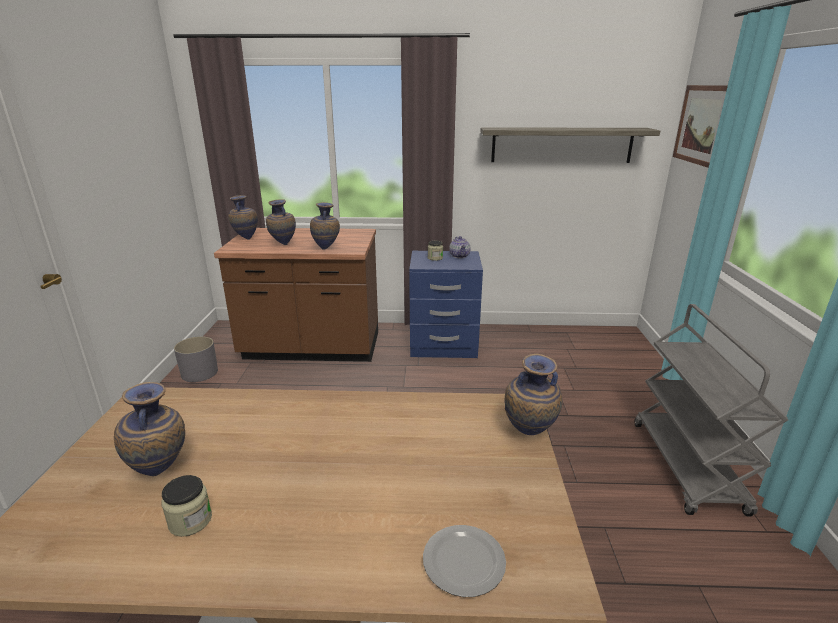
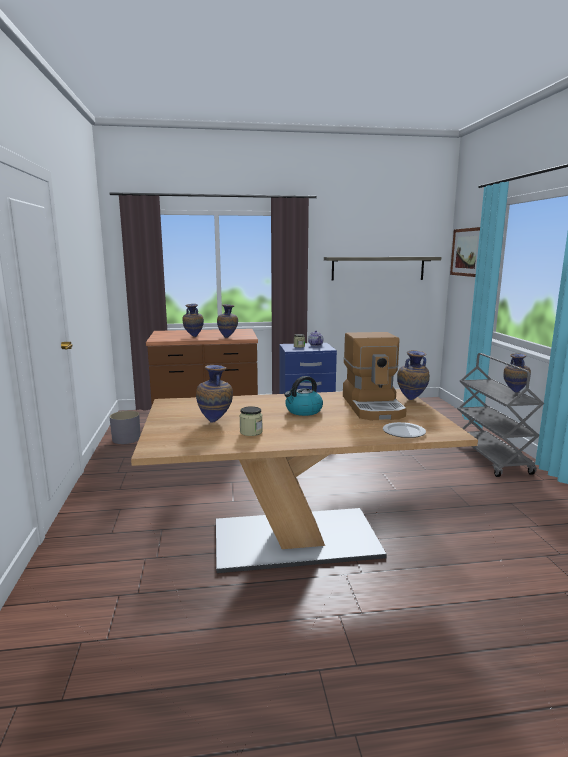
camera: 10 degrees left, 10 degrees down
vase [228,195,258,240] -> vase moved to [503,353,531,393]
none -> kettle [284,376,323,416]
none -> coffee machine [343,332,407,420]

